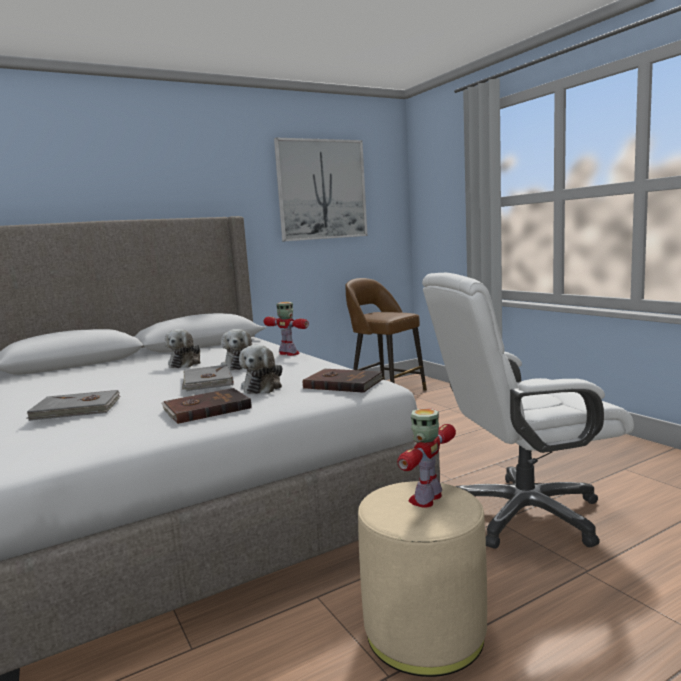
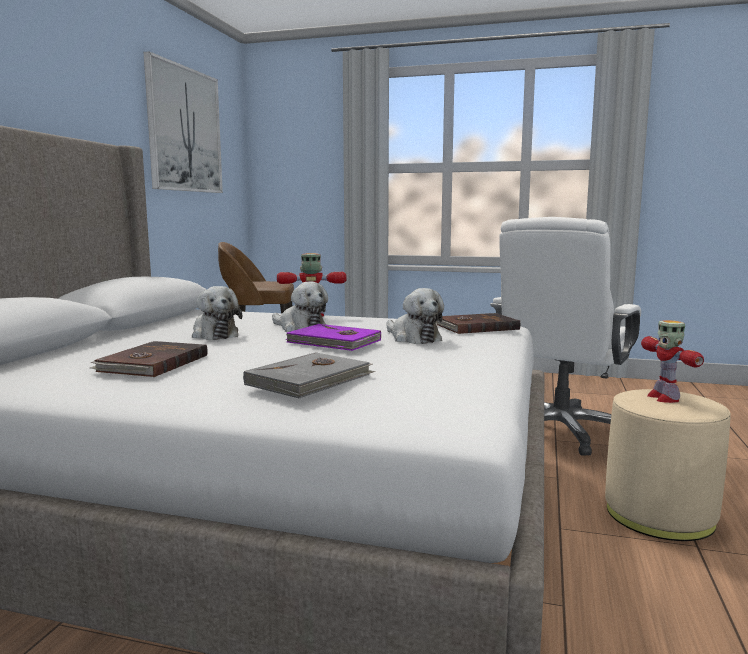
camera: 45 degrees left, 0 degrees up
brown book [162,388,252,424] -> brown book moved to [90,341,208,377]
grey book [182,364,234,391] -> purple book [285,324,381,351]

